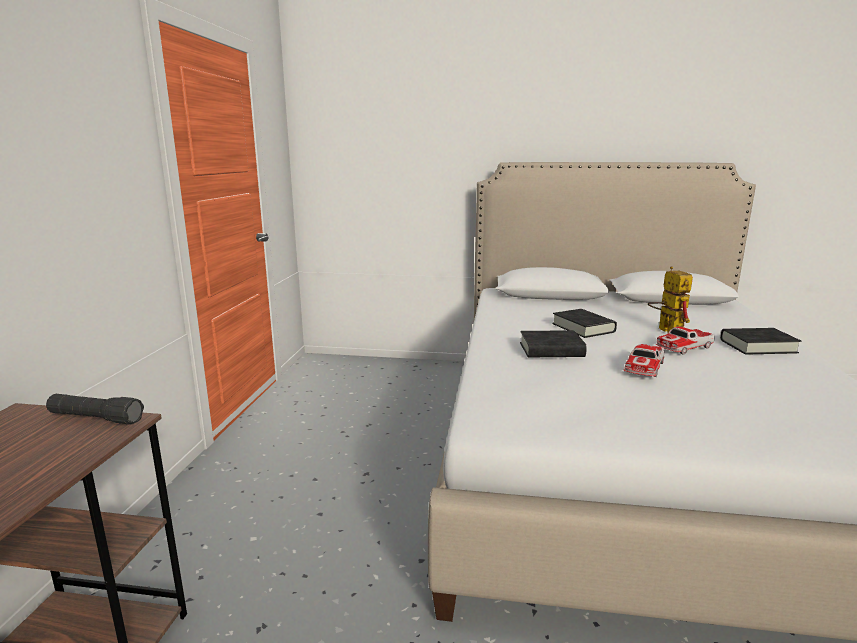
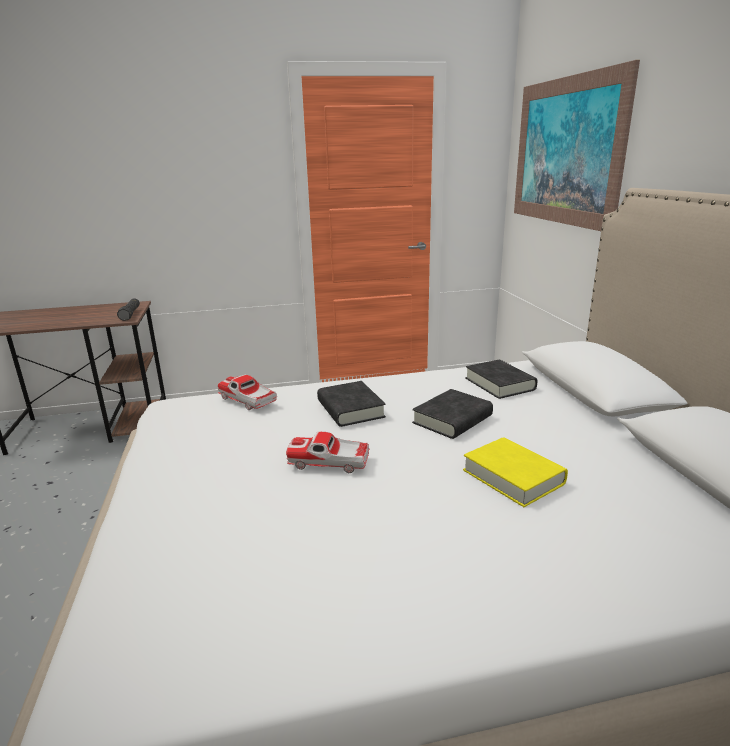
camera: 70 degrees right, 5 degrees up
toy robot [648,267,693,332] -> yellow book [463,437,568,507]
toy car [655,327,715,355] -> toy car moved to [218,375,277,410]
black book [720,328,801,355] -> black book moved to [465,360,538,399]
none -> picture [514,60,640,231]

